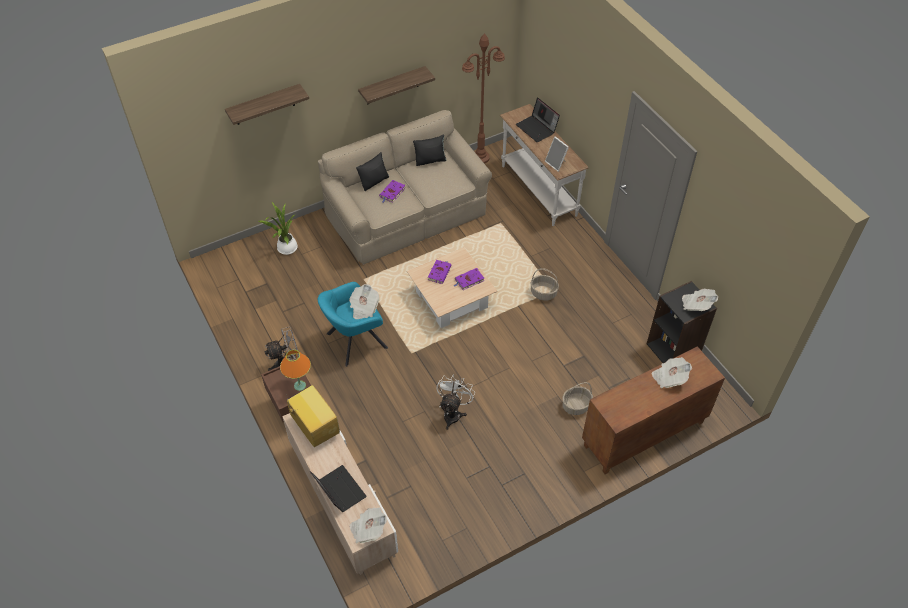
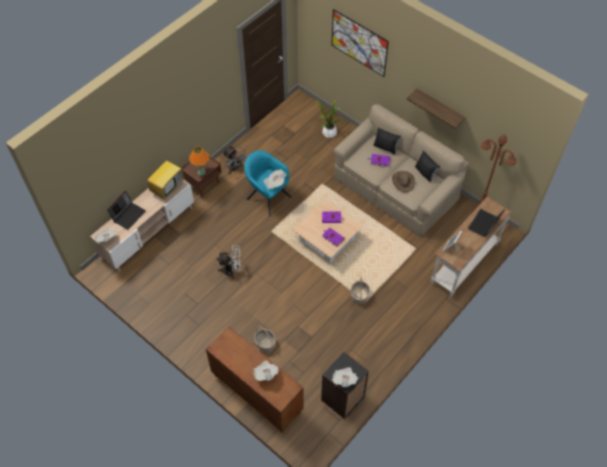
camera: 70 degrees right, 5 degrees up
shelf [225,84,309,125] -> picture [331,9,389,77]
none -> brown hat [392,171,415,193]

